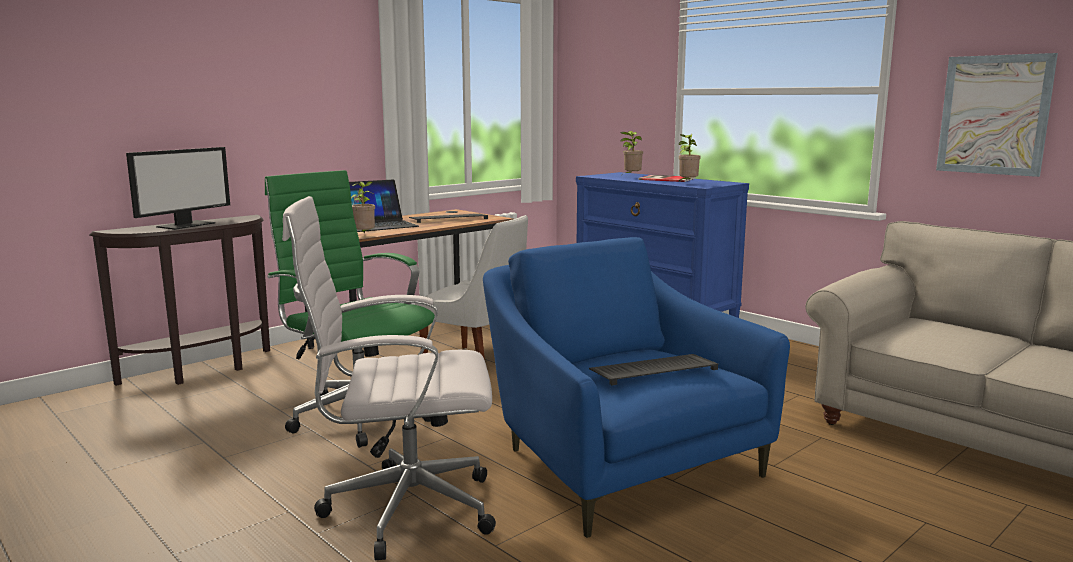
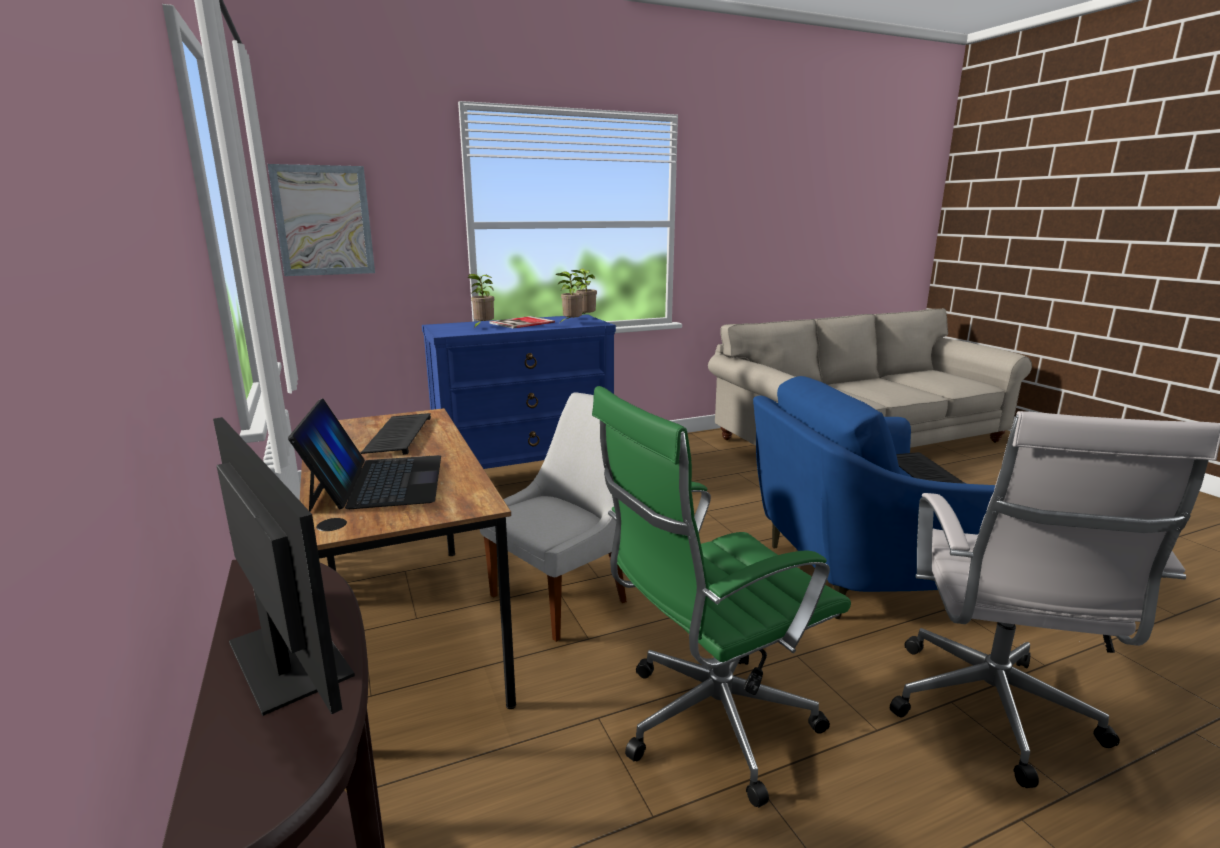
camera: 70 degrees left, 5 degrees up
potted plant [351,181,375,233] -> potted plant moved to [572,269,597,314]
picture [936,53,1058,177] -> picture moved to [268,164,375,276]

